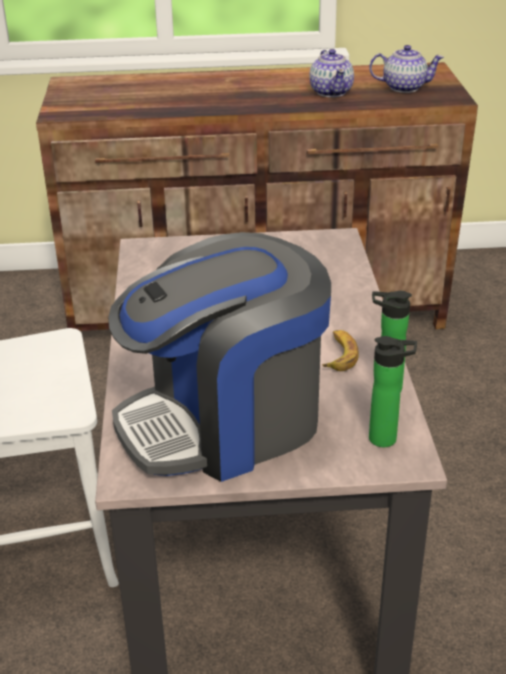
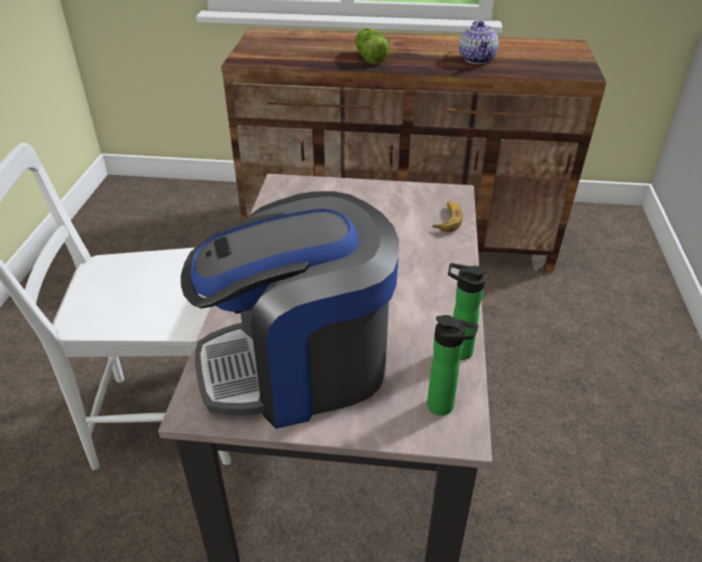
camera: 10 degrees right, 5 degrees up
banana [322,330,359,371] -> banana moved to [432,202,463,232]
teapot [369,45,444,93] -> none
none -> lettuce [355,28,389,64]

